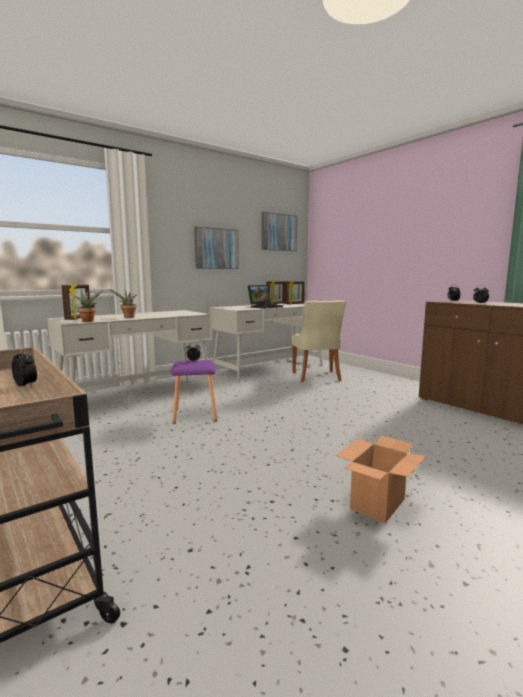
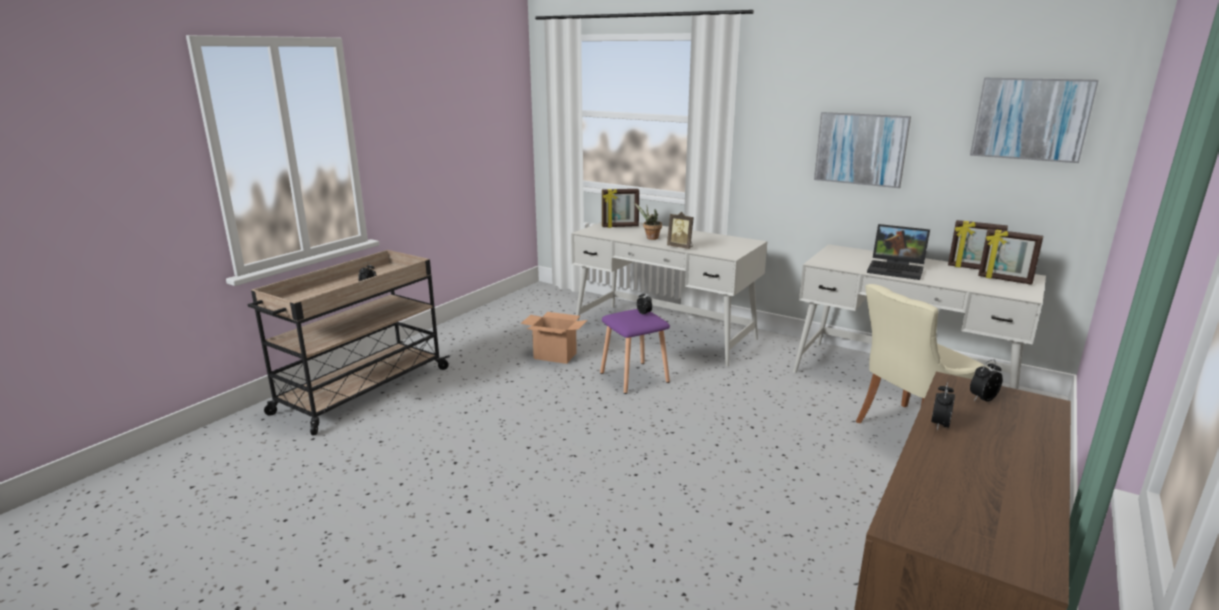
camera: 70 degrees right, 10 degrees up
potted plant [74,290,103,322] -> none
cardboard box [336,436,426,523] -> cardboard box moved to [521,312,588,364]
none -> picture frame [667,212,694,249]

